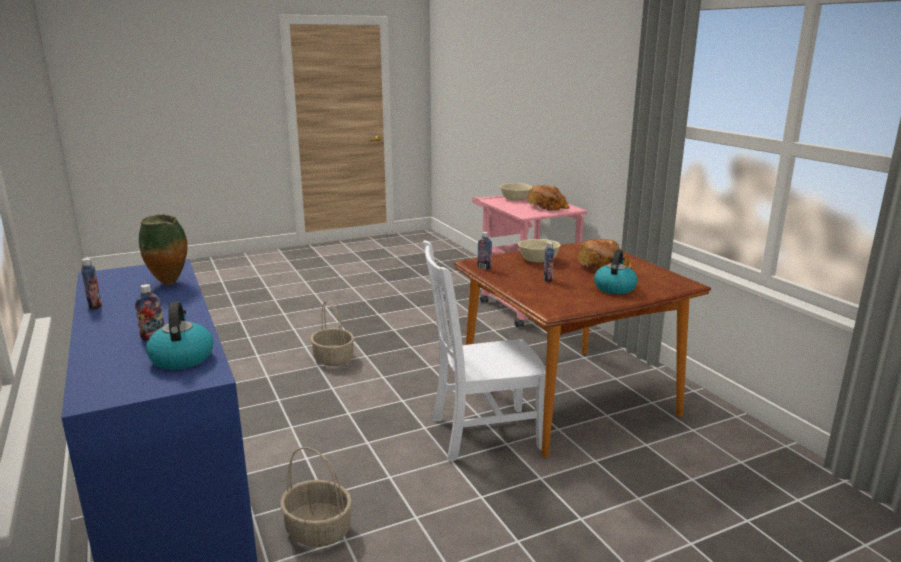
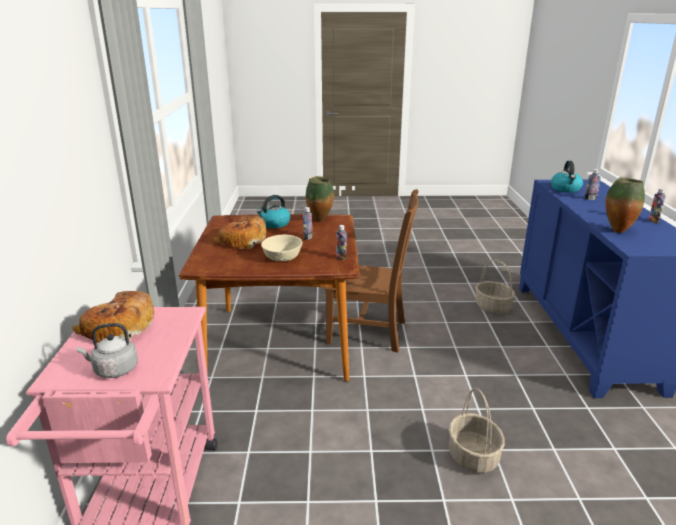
camera: 155 degrees left, 5 degrees up
white chair [423,240,546,462] -> brown chair [325,189,419,353]
beige bowl [500,183,532,201] -> grey kettle [77,323,138,378]
none -> vase [306,176,334,222]

